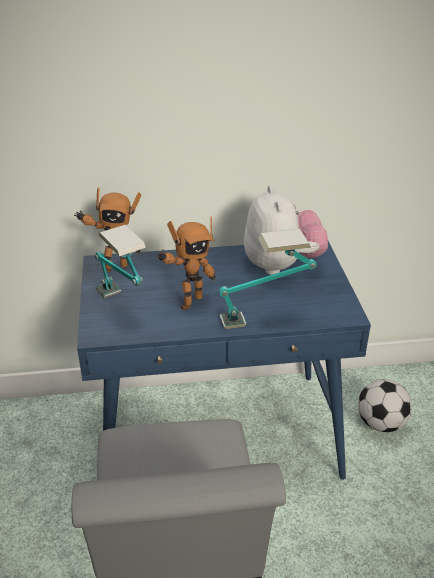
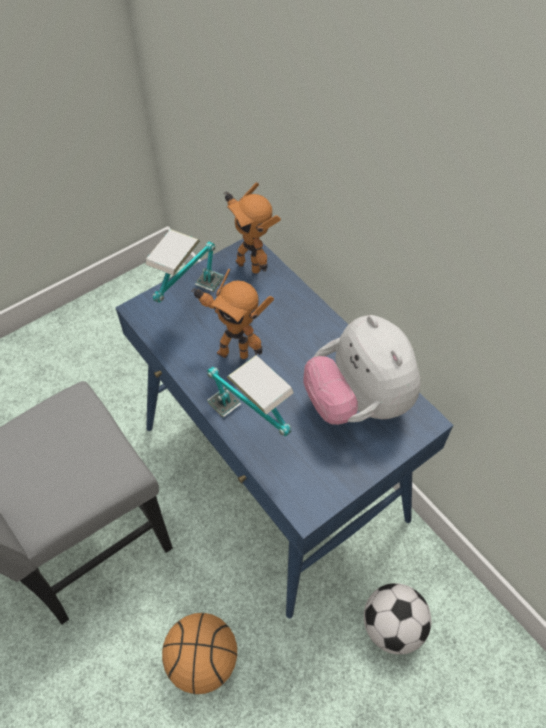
camera: 60 degrees right, 20 degrees up
plush toy [244,185,328,275] -> plush toy turned 105 degrees clockwise [303,315,421,425]
none -> basketball [162,613,237,694]

